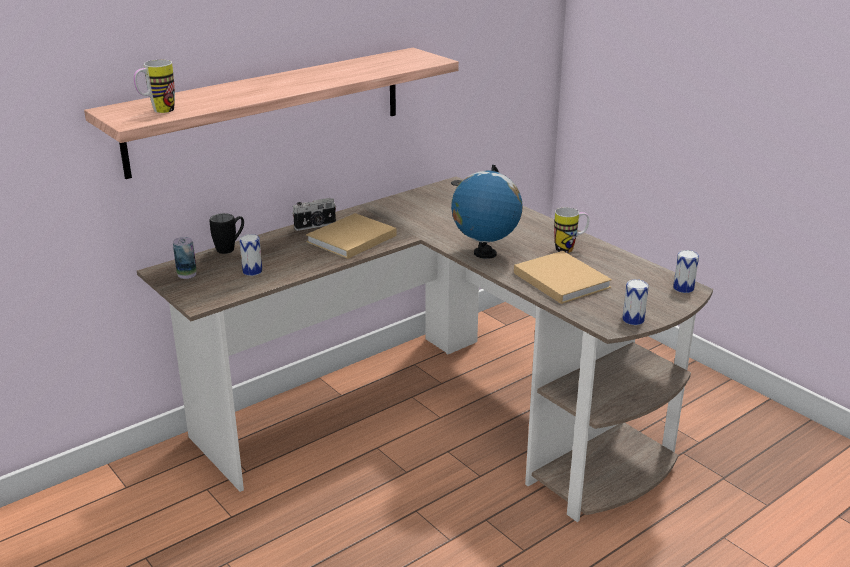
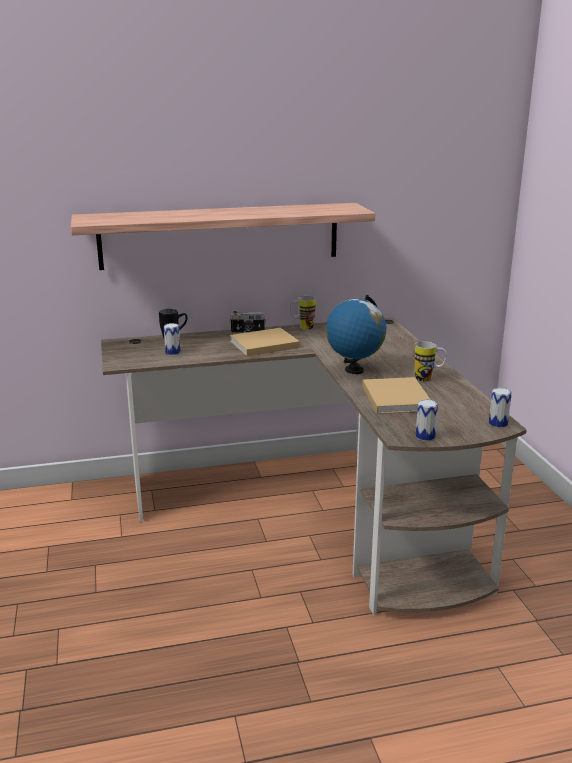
camera: 25 degrees right, 5 degrees down
mug [133,60,175,113] -> mug moved to [290,296,316,330]
can [173,237,197,279] -> none

